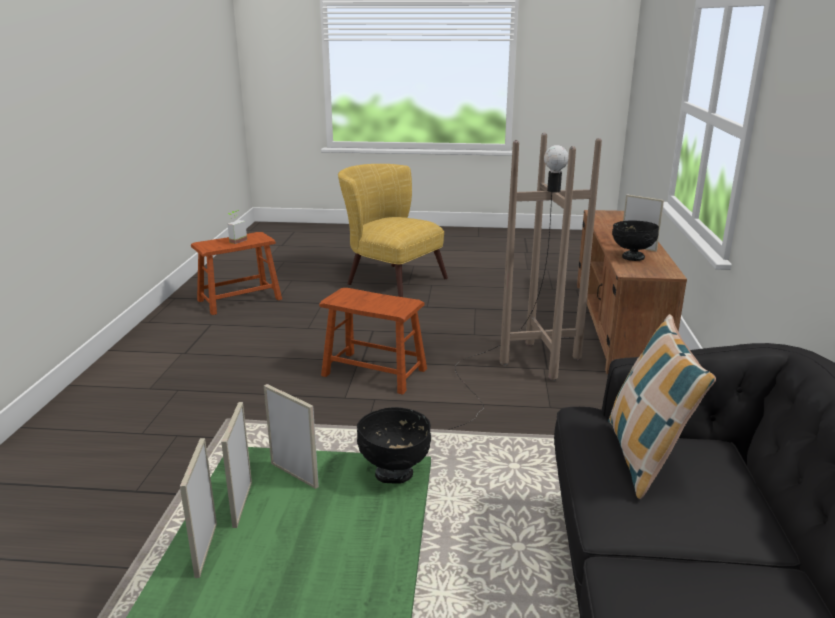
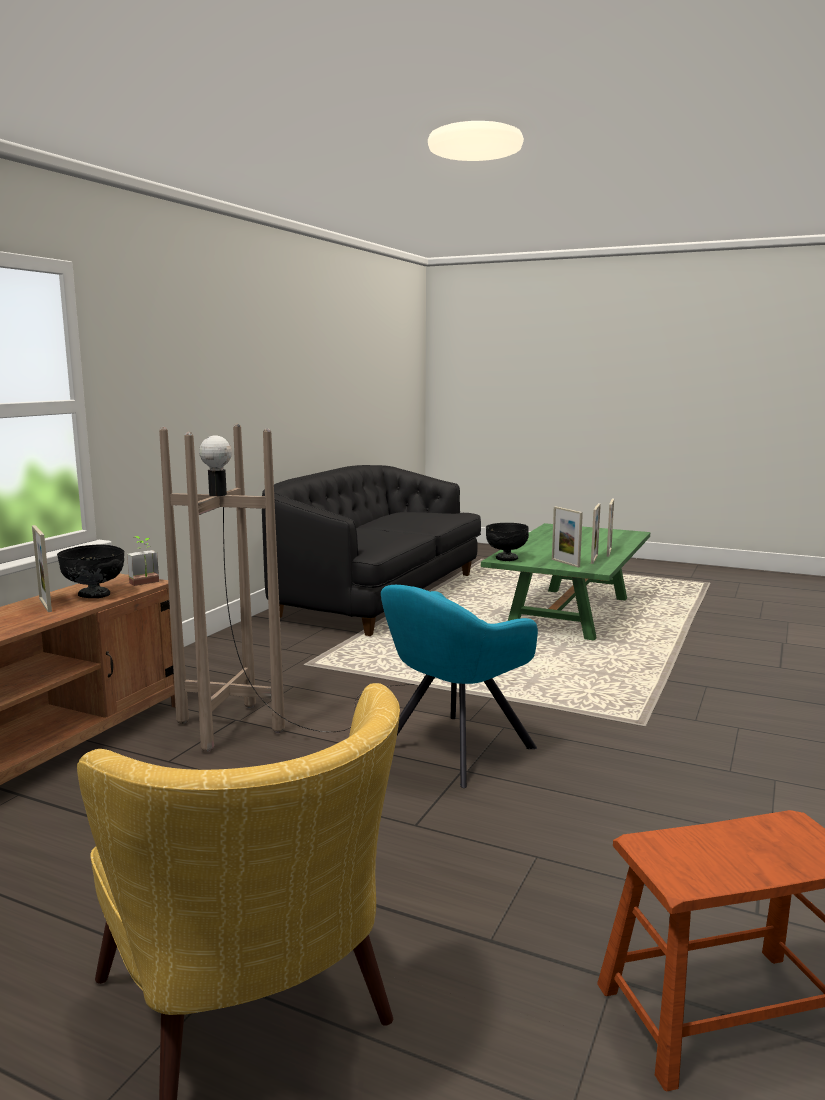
camera: 160 degrees left, 10 degrees down
potted plant [227,210,247,244] -> potted plant moved to [127,536,159,586]
brown stool [319,288,427,395] -> turquoise armchair [381,585,538,788]
pillow [608,314,716,499] -> none

